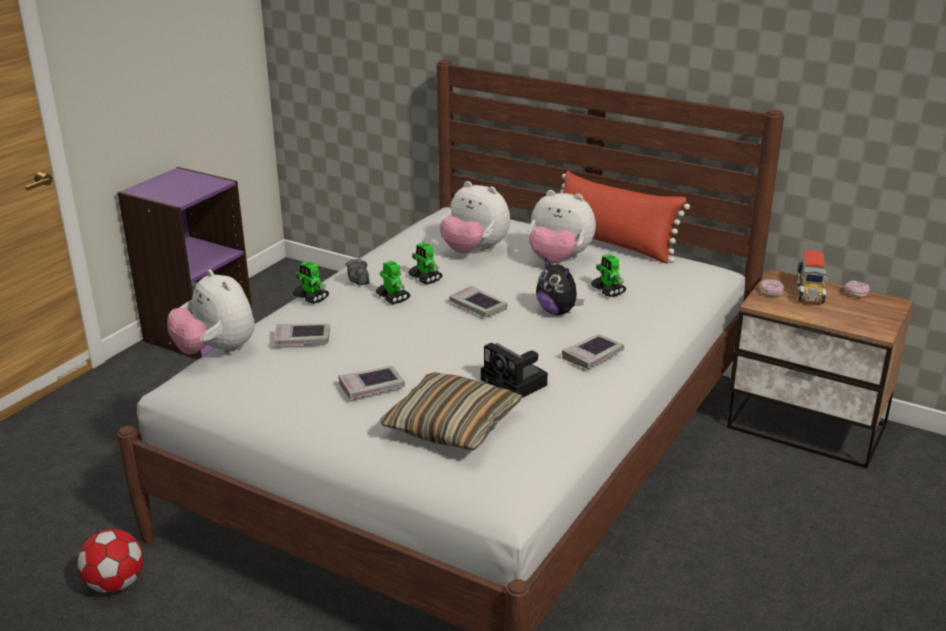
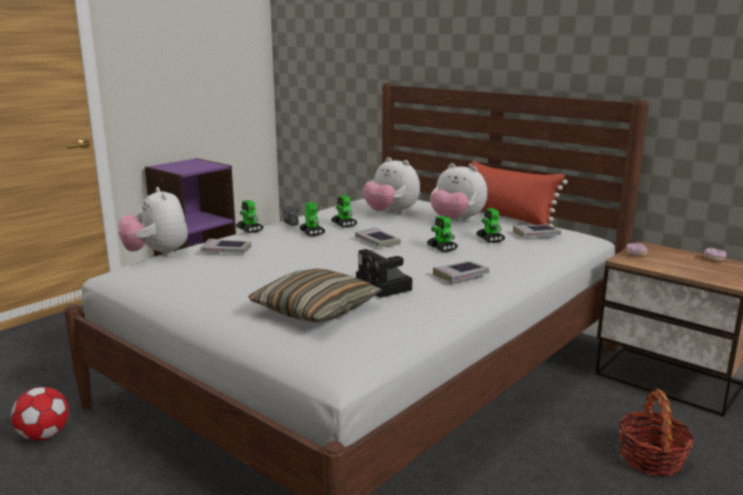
camera: 10 degrees right, 10 degrees down
book [338,366,405,399] -> book moved to [513,225,561,237]
plush toy [536,258,584,315] -> toy robot [427,216,458,252]
toy truck [796,250,827,304] -> none
none -> basket [618,389,695,476]

